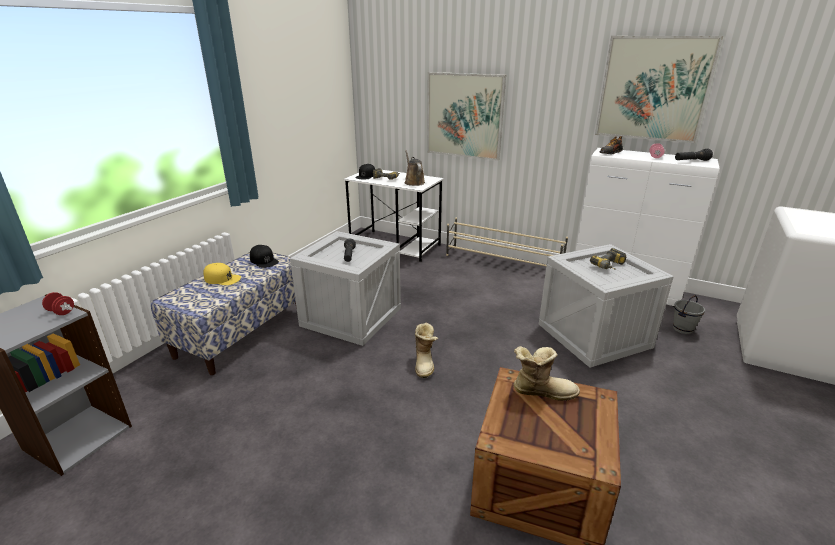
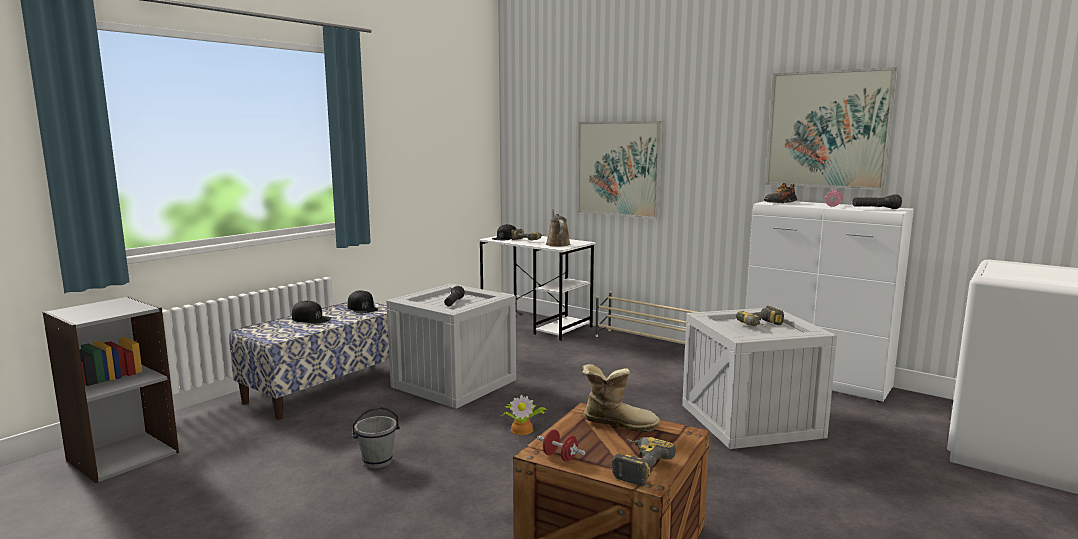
camera: 10 degrees right, 15 degrees down
red dumbbell [42,292,74,315] -> red dumbbell moved to [537,429,585,462]
yellow cap [203,263,241,285] -> black cap [292,301,331,324]
boot [415,323,438,378] -> potted plant [501,395,547,435]
grey bucket [673,295,705,334] -> grey bucket moved to [352,407,400,469]
none -> power drill [612,437,676,486]

